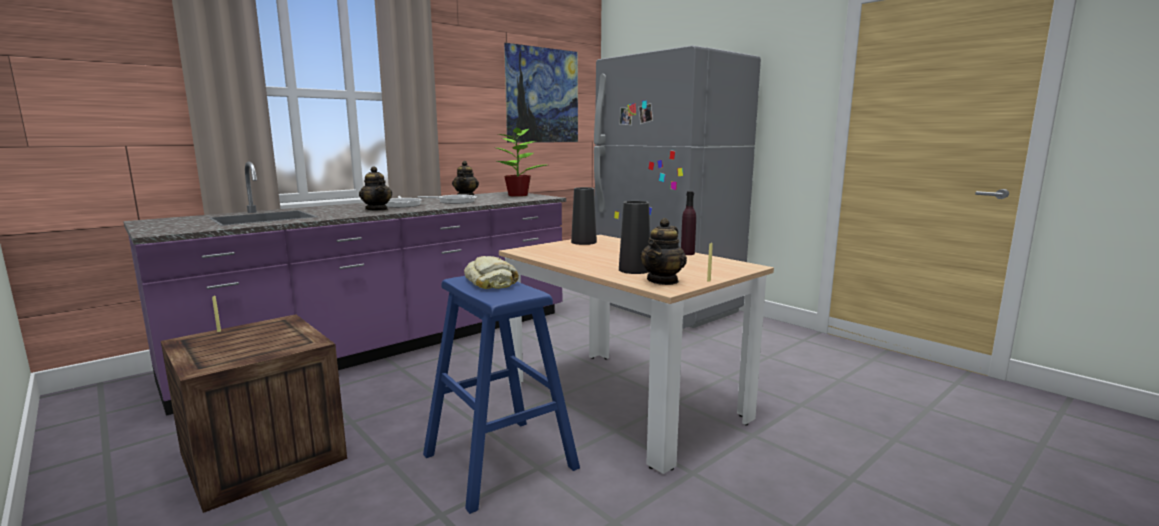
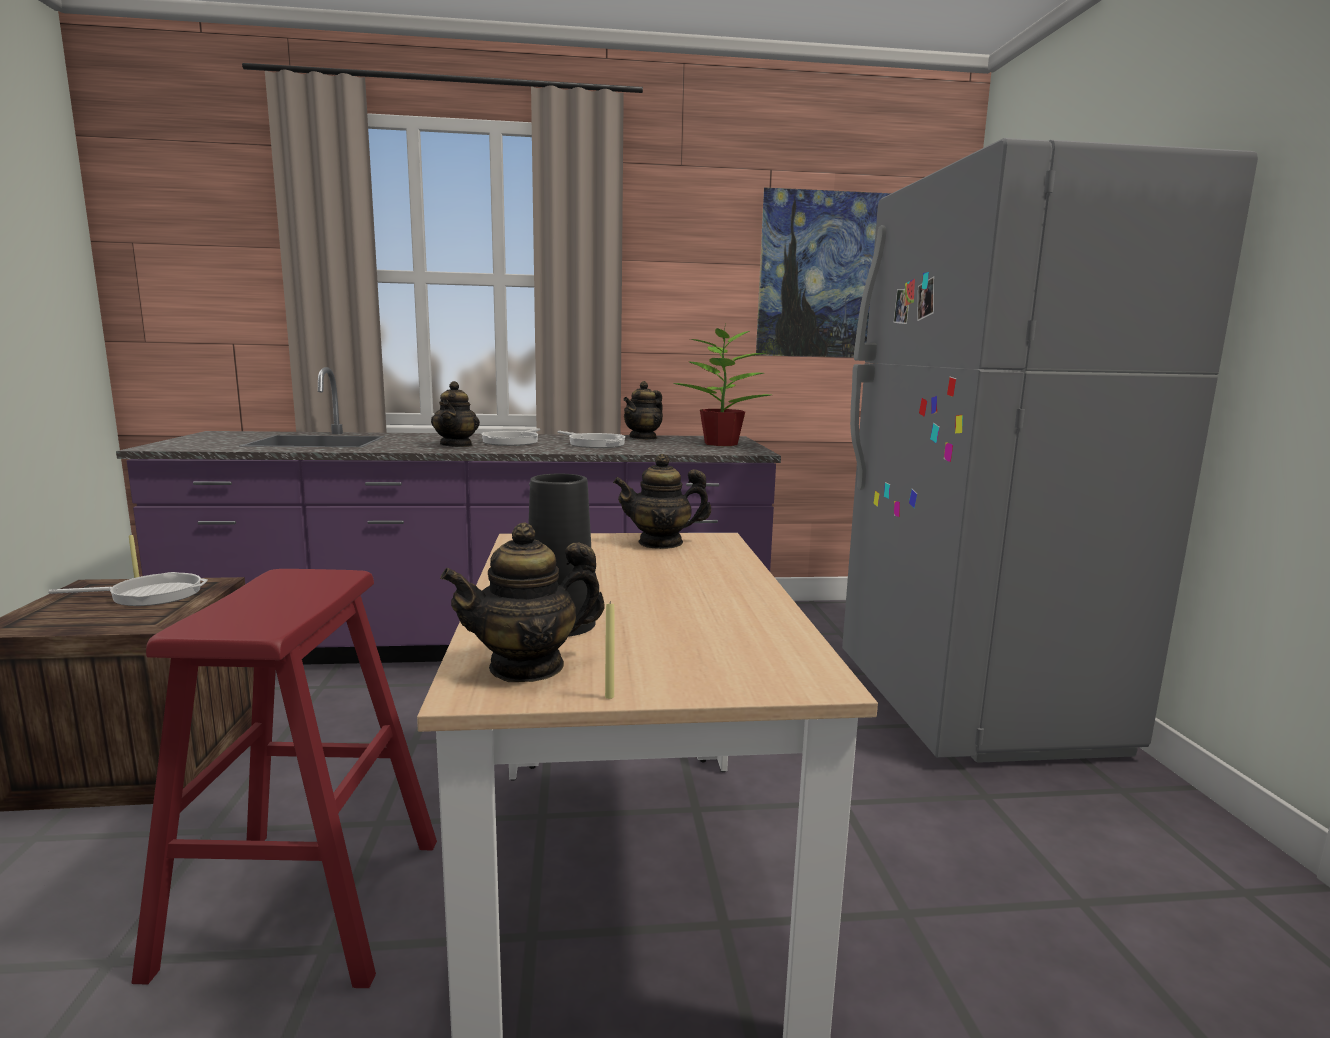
camera: 35 degrees right, 0 degrees up
blue stool [423,276,580,514] -> red stool [132,569,437,988]
bread [464,256,519,289] -> none
black vase [571,187,597,245] -> teapot [613,454,711,549]
purple bottle [681,191,696,255] -> none
none -> frying pan [48,572,208,606]

